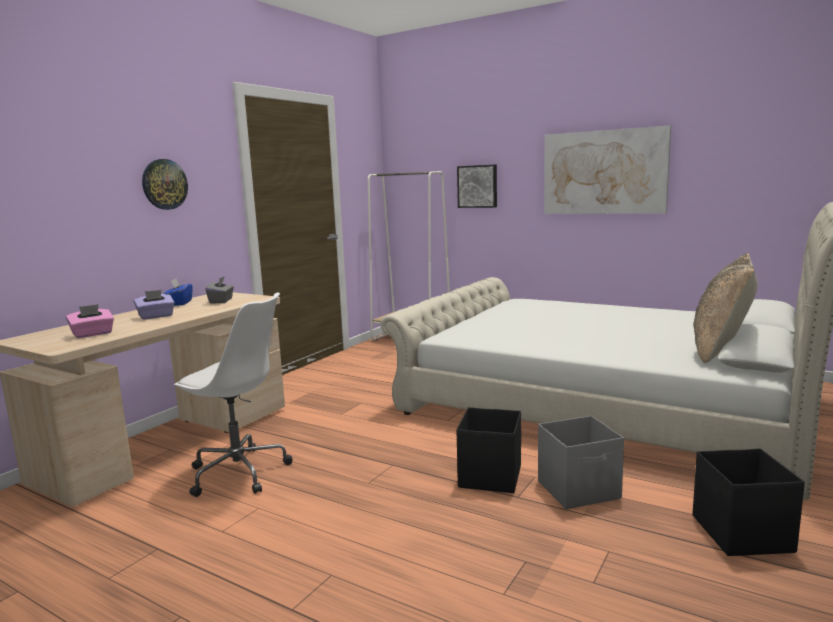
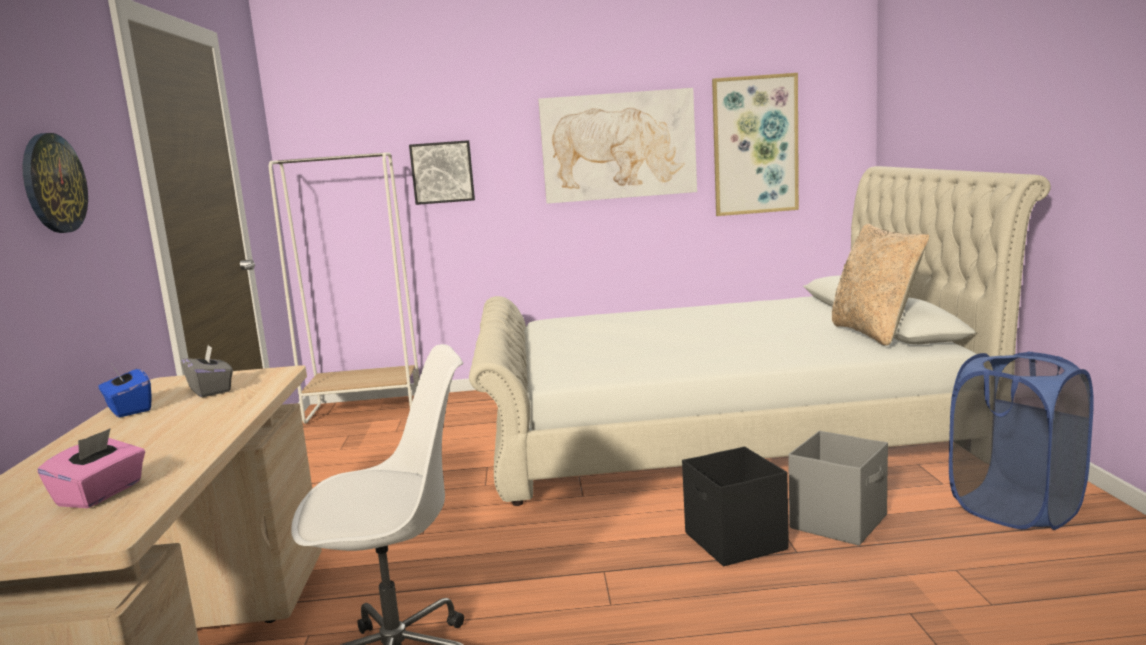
camera: 35 degrees left, 0 degrees up
purple tissue box [134,290,175,320] -> none
black storage box [693,448,805,556] -> blue laundry basket [949,352,1094,530]
none -> picture [712,73,799,216]

